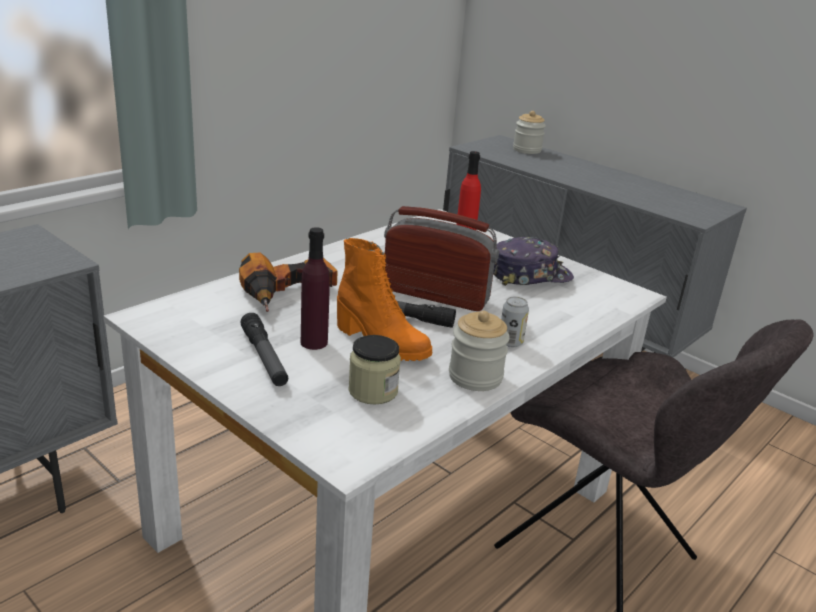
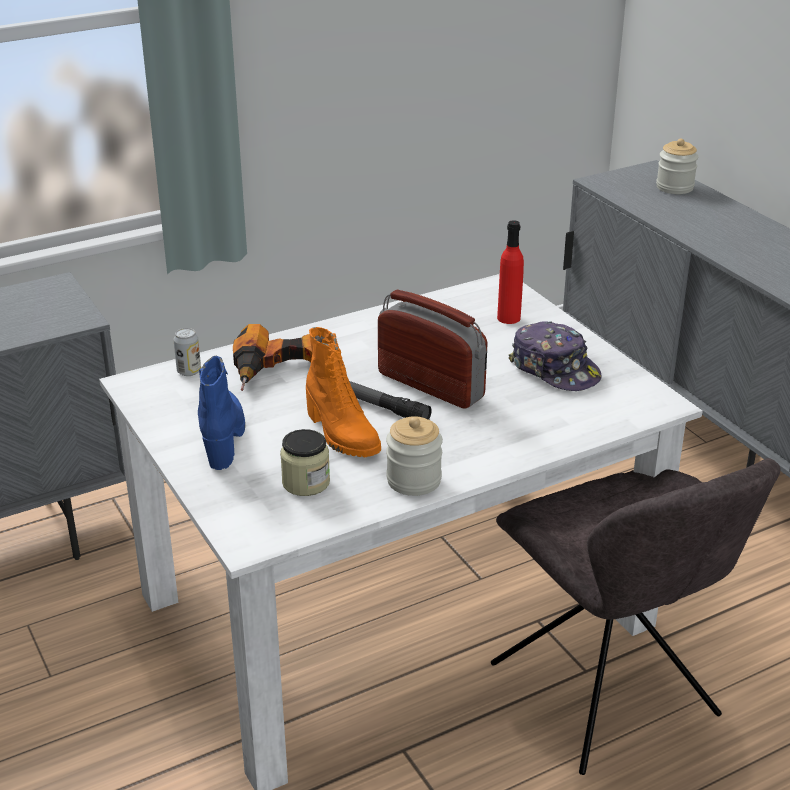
camera: 20 degrees right, 5 degrees up
flashlight [240,313,288,386] -> blue boot [198,356,245,470]
purple bottle [300,227,330,350] -> none
cap [493,237,574,286] -> cap turned 45 degrees clockwise [508,321,602,391]
can [501,296,529,347] -> can moved to [173,328,201,376]

